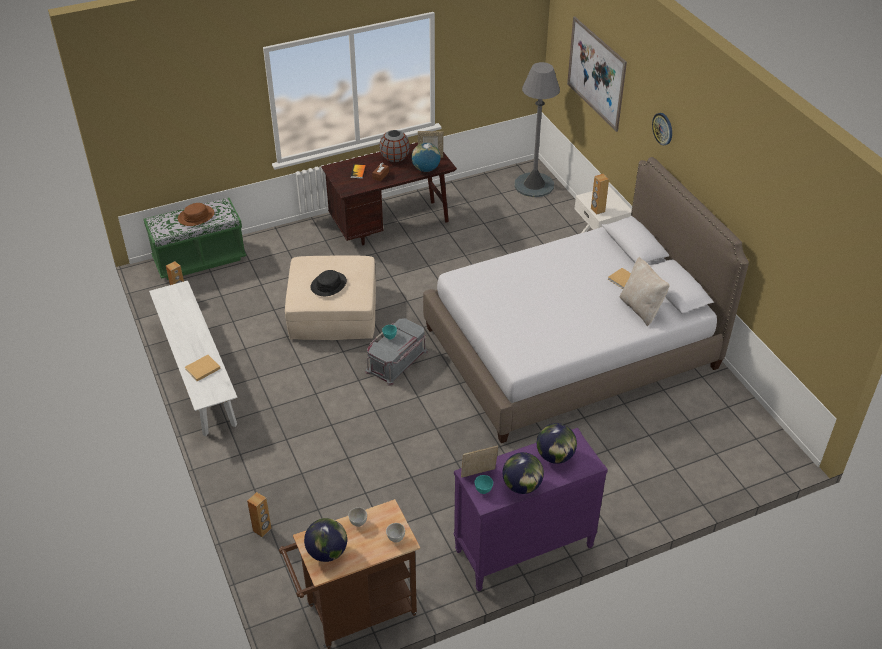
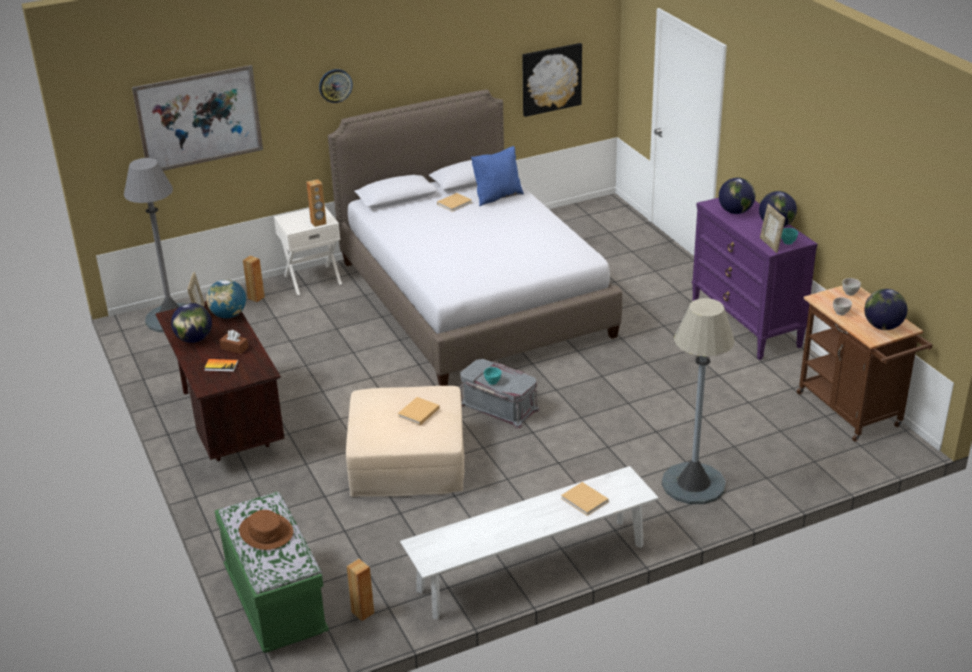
camera: 90 degrees left, 10 degrees down
brown speaker [247,492,271,537] -> brown speaker moved to [243,255,265,302]
black hat [310,270,347,296] -> beige book [398,397,440,425]
grey vase [379,130,410,162] -> globe [171,303,212,343]
beige pillow [620,257,670,326] -> blue pillow [471,146,524,206]
none -> picture [522,43,582,117]
none -> grey floor lamp [662,298,735,504]

